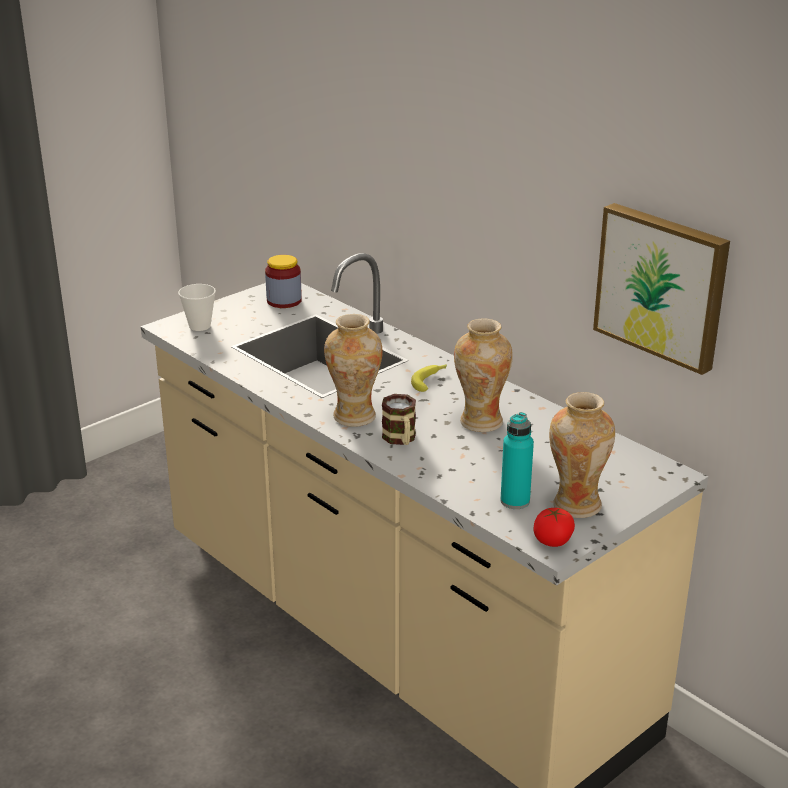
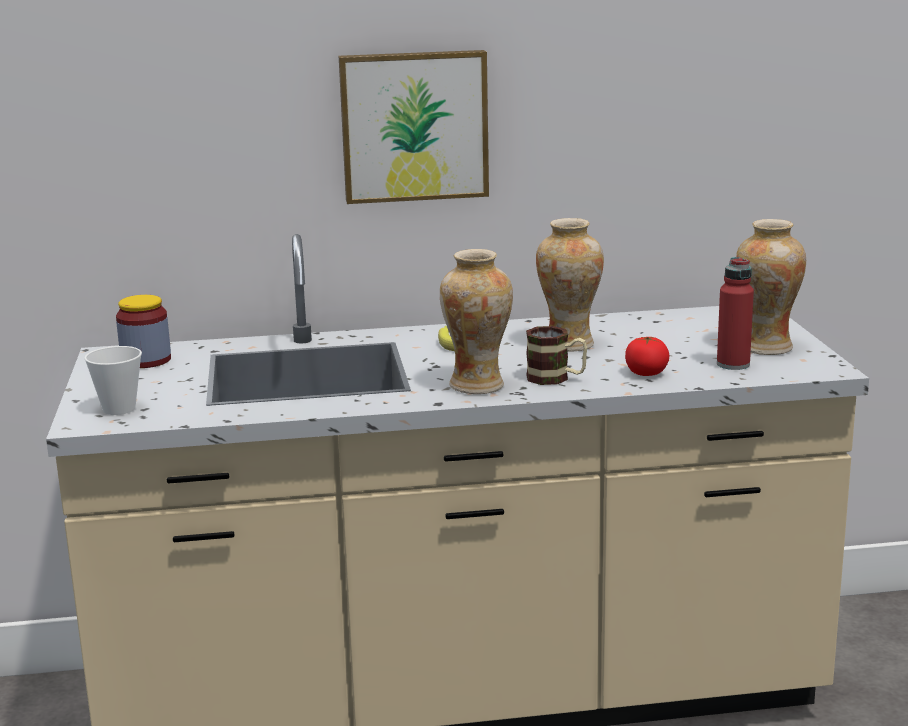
camera: 55 degrees left, 10 degrees down
turquoise bottle [500,412,534,509] -> red bottle [717,257,754,370]
tomato [533,508,575,547] -> tomato moved to [625,337,670,376]
picture [593,203,730,375] -> picture moved to [339,50,489,204]

